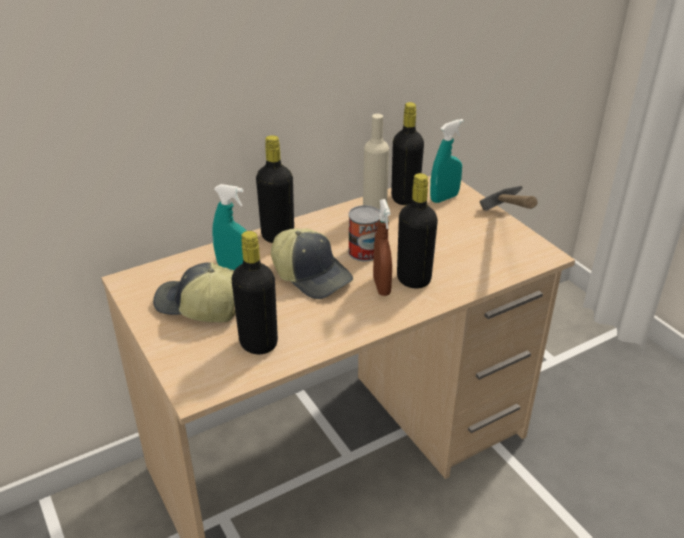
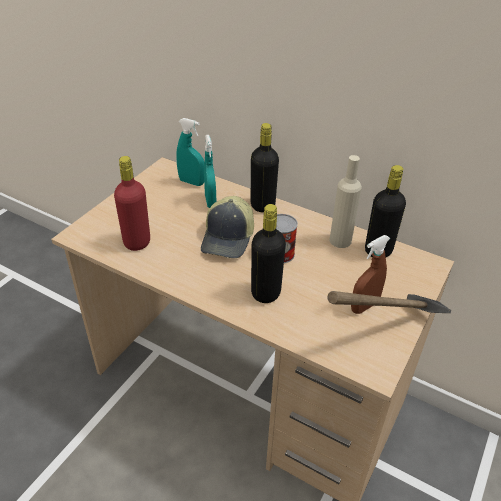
camera: 60 degrees right, 5 degrees up
cap [153,262,236,323] -> none
black bottle [231,231,278,354] -> red bottle [114,156,150,251]
brown spray bottle [373,199,392,296] -> brown spray bottle moved to [351,235,390,314]
turquoise spray bottle [430,119,463,203] -> turquoise spray bottle moved to [176,118,204,186]

